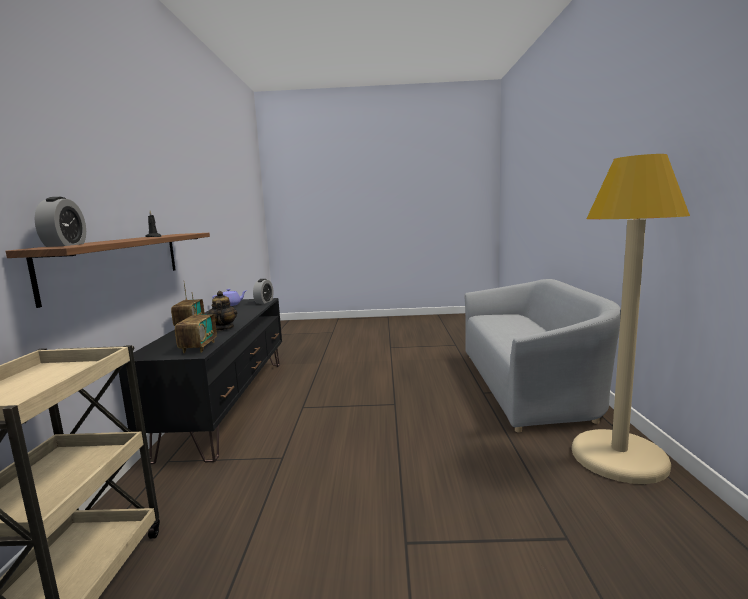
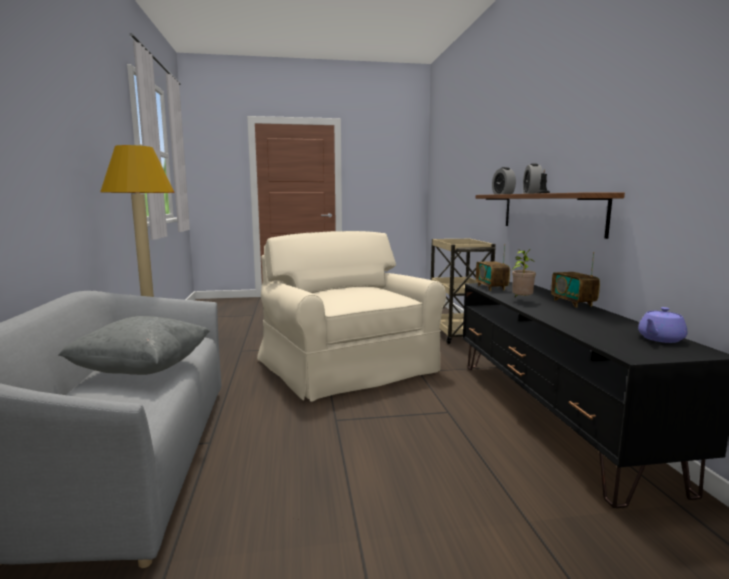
camera: 170 degrees right, 0 degrees up
teapot [207,291,238,331] -> potted plant [512,249,536,297]
alarm clock [253,279,274,304] -> alarm clock moved to [523,163,543,194]
none -> grey pillow [58,316,210,375]
none -> beige armchair [257,231,446,402]

